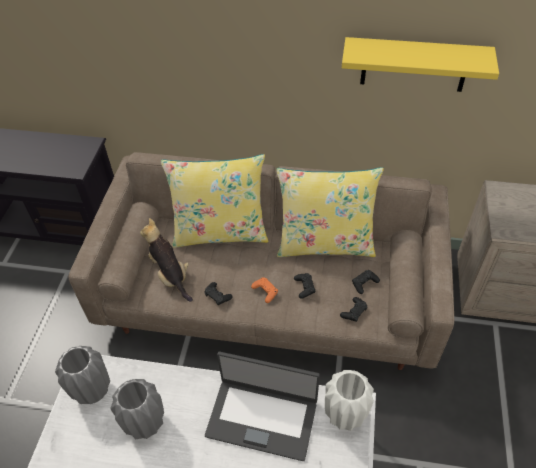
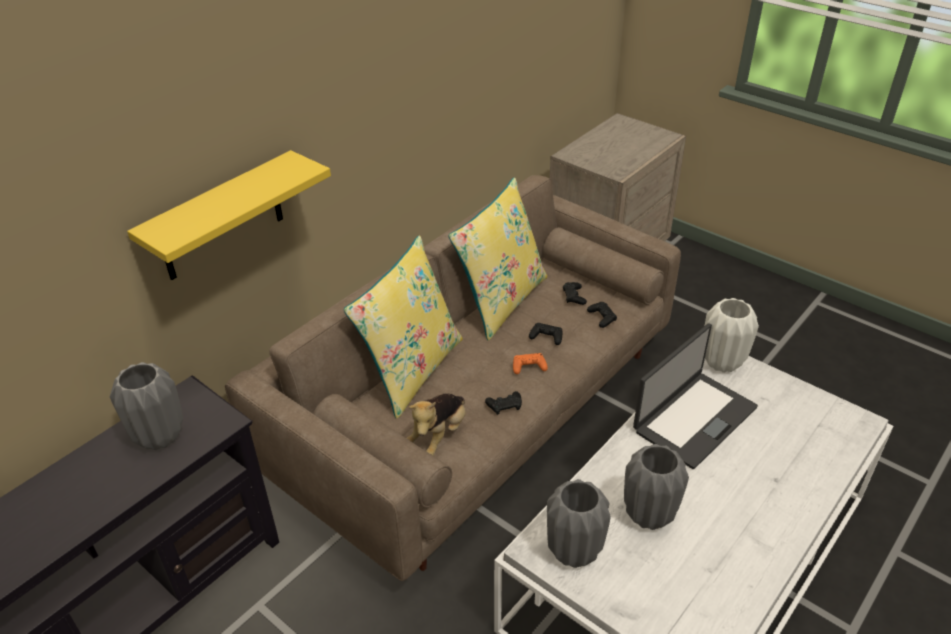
camera: 60 degrees left, 10 degrees down
plush toy [140,218,193,302] -> plush toy turned 60 degrees counterclockwise [407,393,466,456]
yellow shelf [342,37,499,92] -> yellow shelf moved to [127,150,331,280]
none -> grey vase [110,362,183,450]

